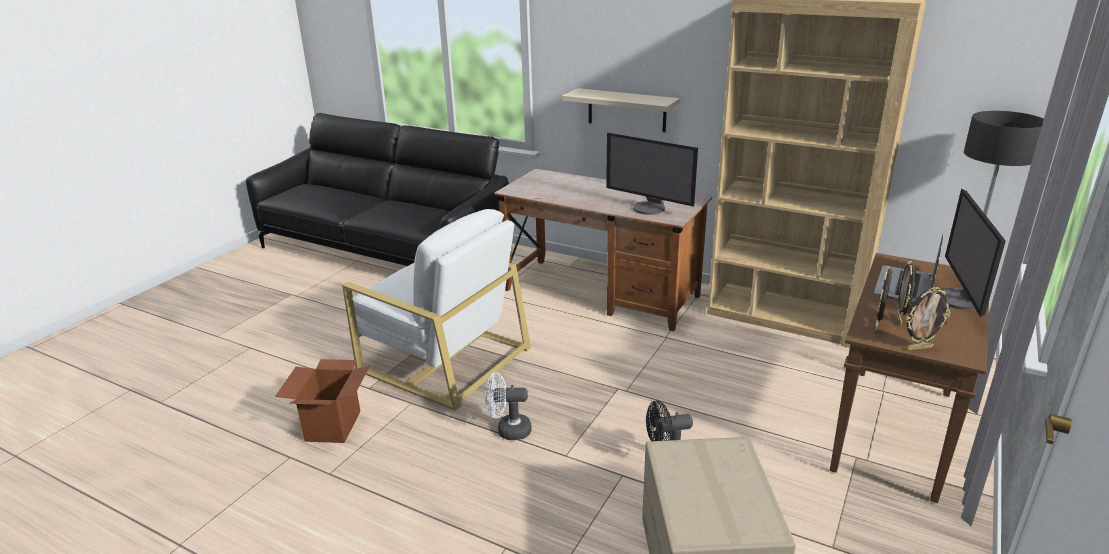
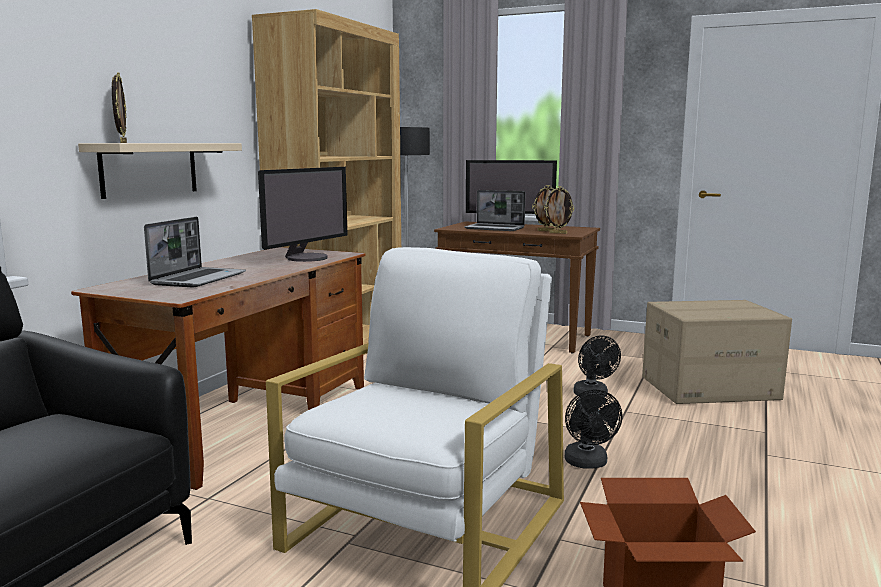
camera: 95 degrees left, 15 degrees down
white fan [485,372,532,440] -> black fan [565,389,623,468]
picture frame [906,287,950,350] -> picture frame moved to [112,72,127,143]
none -> laptop [144,217,246,287]

